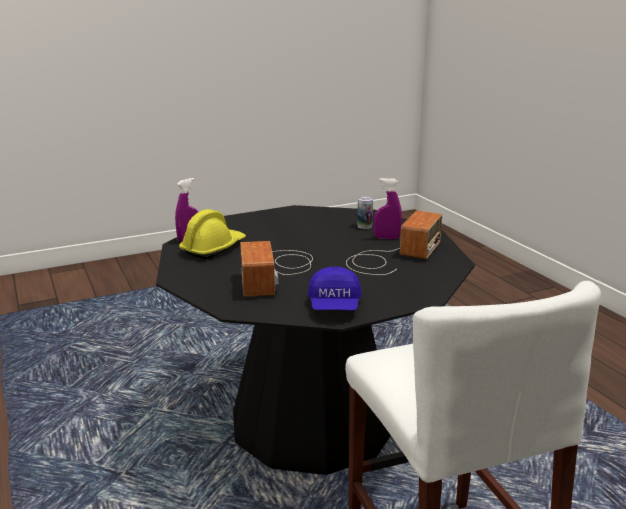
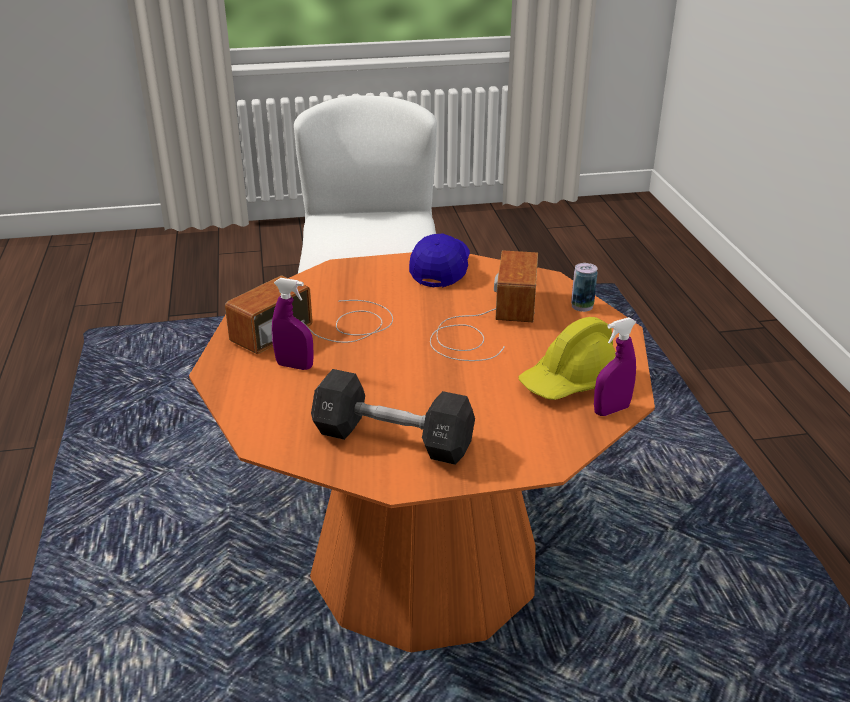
camera: 165 degrees left, 10 degrees up
black dining table [156,205,475,475] -> orange dining table [189,252,655,652]
can [357,197,373,229] -> can moved to [571,263,598,312]
none -> black dumbbell [311,369,475,465]

